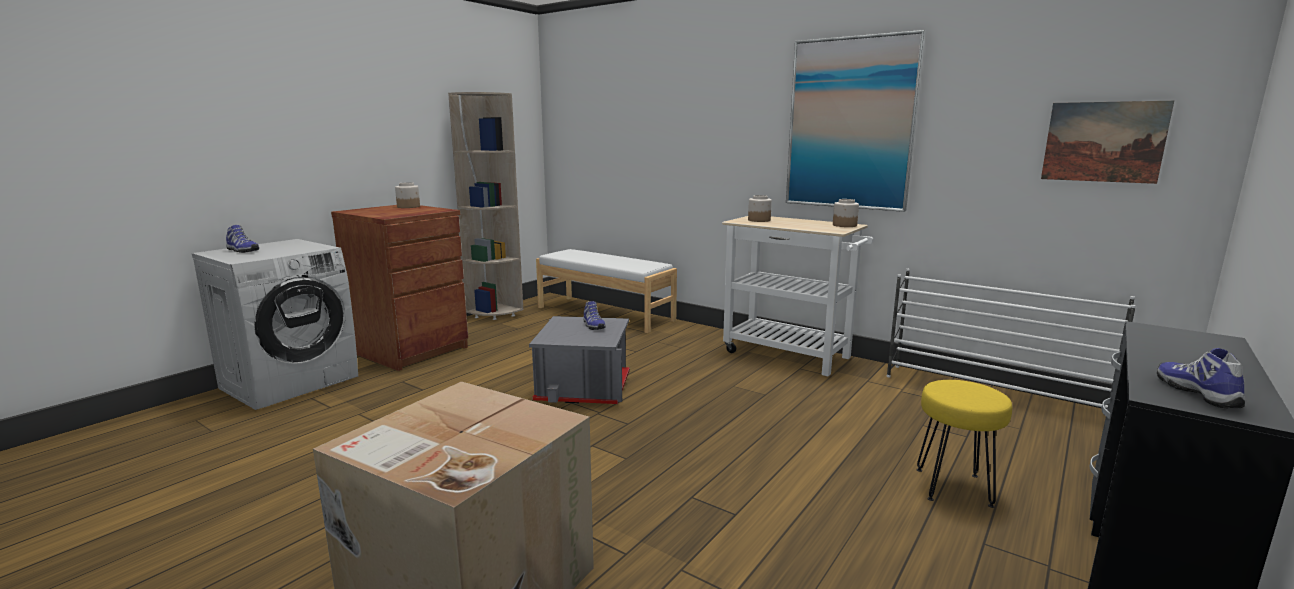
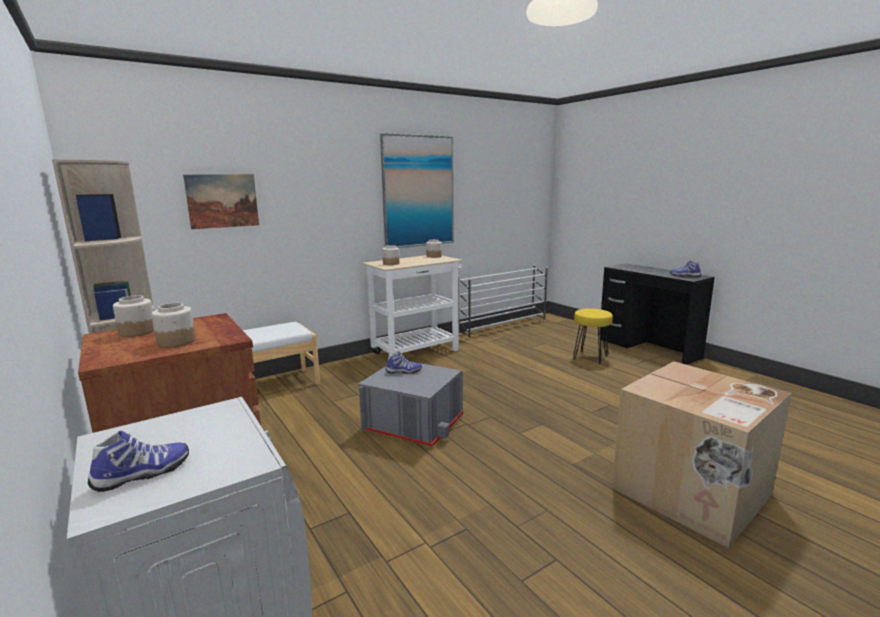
camera: 70 degrees left, 0 degrees up
picture [1041,101,1174,184] -> picture moved to [183,174,259,229]
none -> jar [152,303,196,348]

